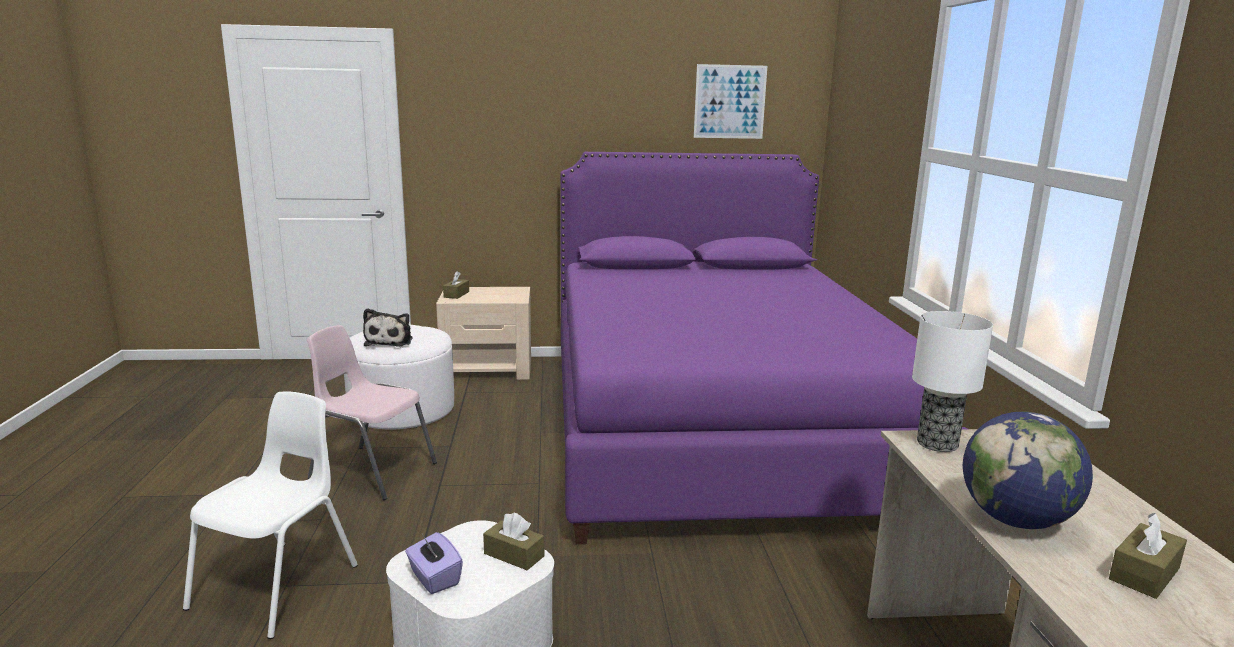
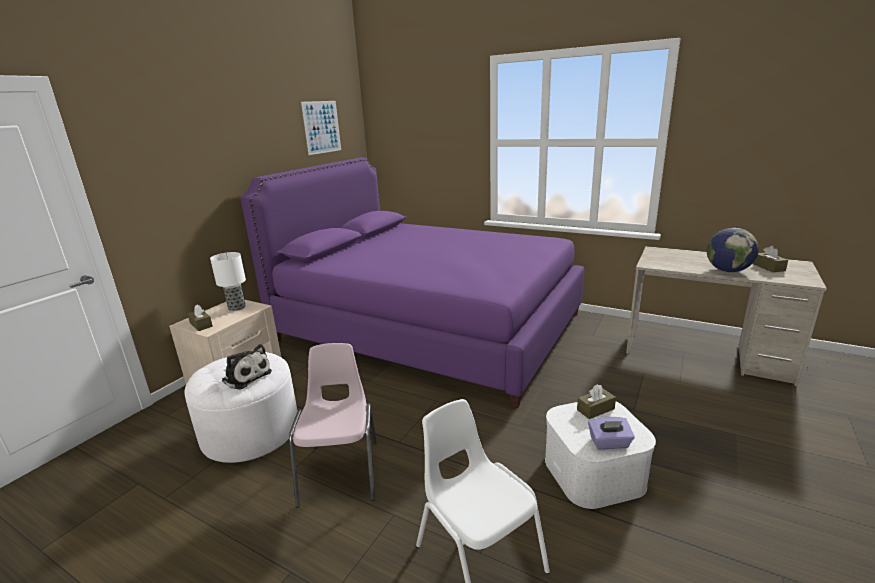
camera: 55 degrees left, 5 degrees up
pink chair [307,325,437,500] -> pink chair turned 120 degrees clockwise [289,343,377,508]
table lamp [912,311,993,452] -> table lamp moved to [210,252,246,311]

